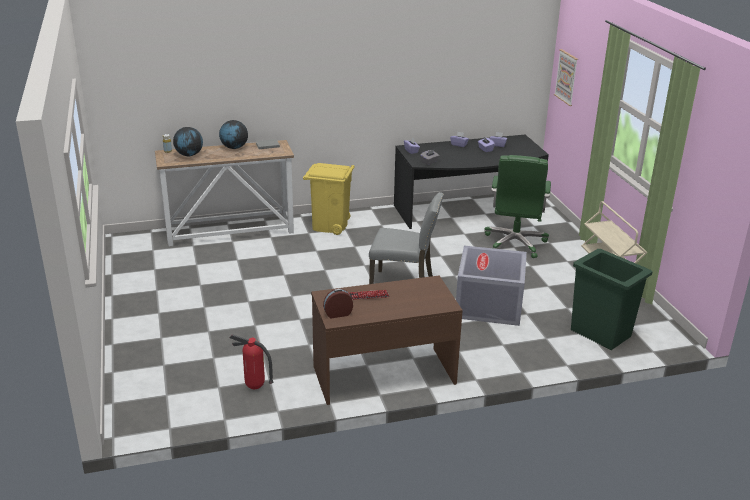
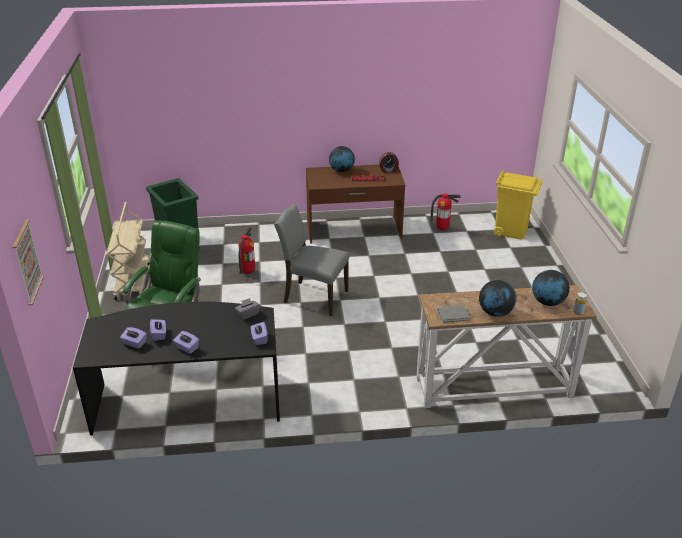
camera: 170 degrees left, 5 degrees up
yellow trash can [303,163,355,235] -> yellow trash can moved to [493,170,542,239]
grey storage box [456,246,527,326] -> fire extinguisher [238,227,255,274]
none -> globe [329,146,355,172]

